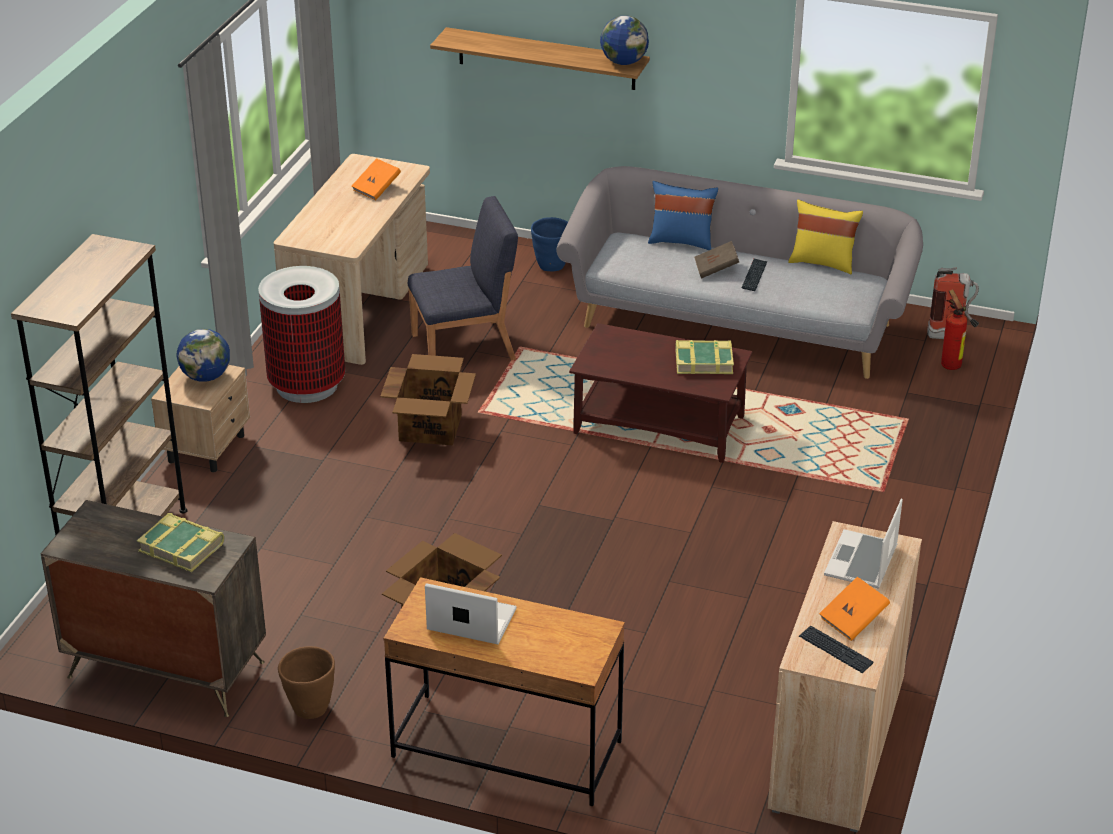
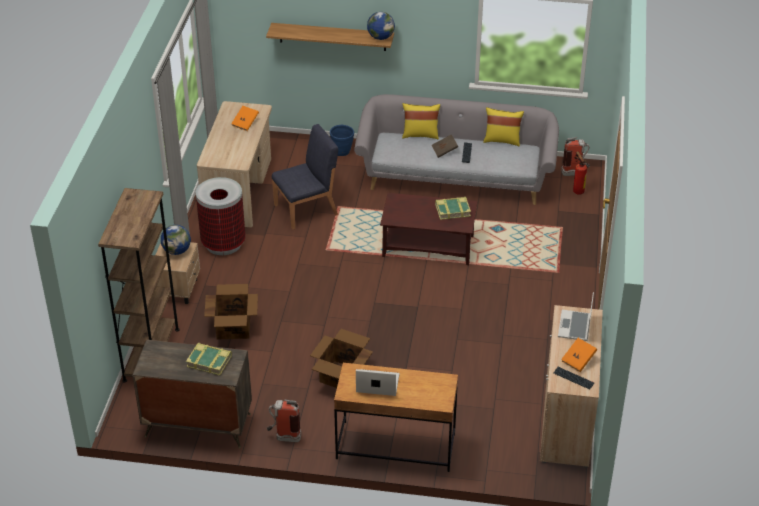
camera: 10 degrees left, 5 degrees up
brown planter [278,646,335,719] -> fire extinguisher [267,399,301,442]
cardboard box [380,354,476,445] -> cardboard box moved to [204,284,258,339]
blue pillow [648,181,718,250] -> yellow pillow [402,103,440,139]

